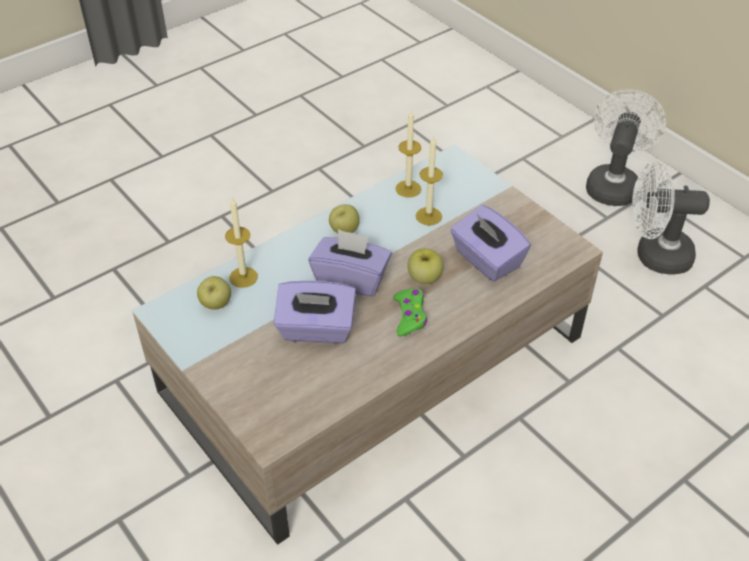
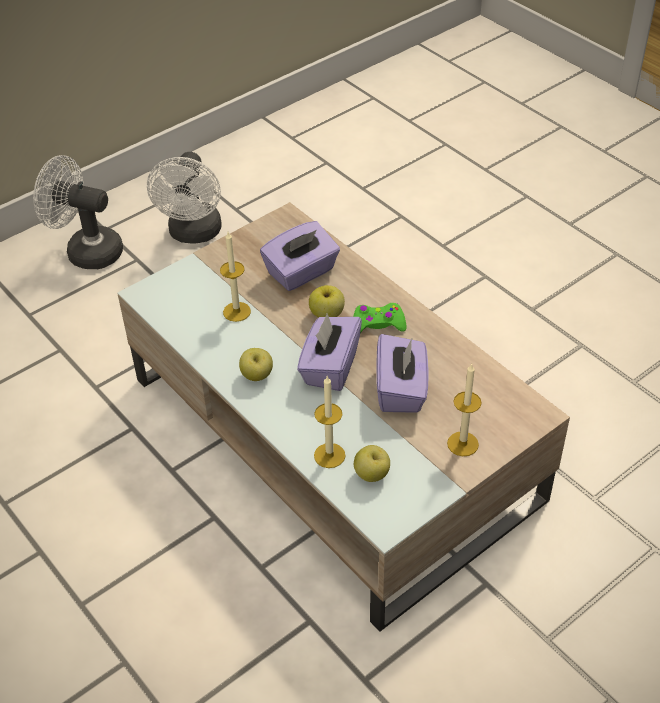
camera: 90 degrees left, 0 degrees up
candle [396,110,421,197] -> candle moved to [447,364,482,456]

